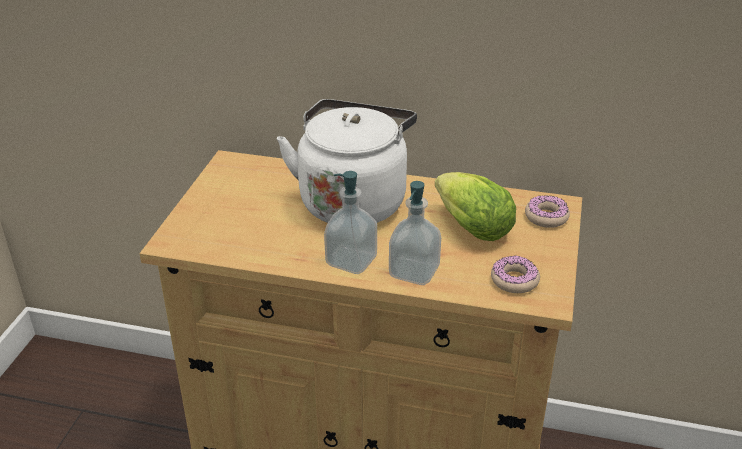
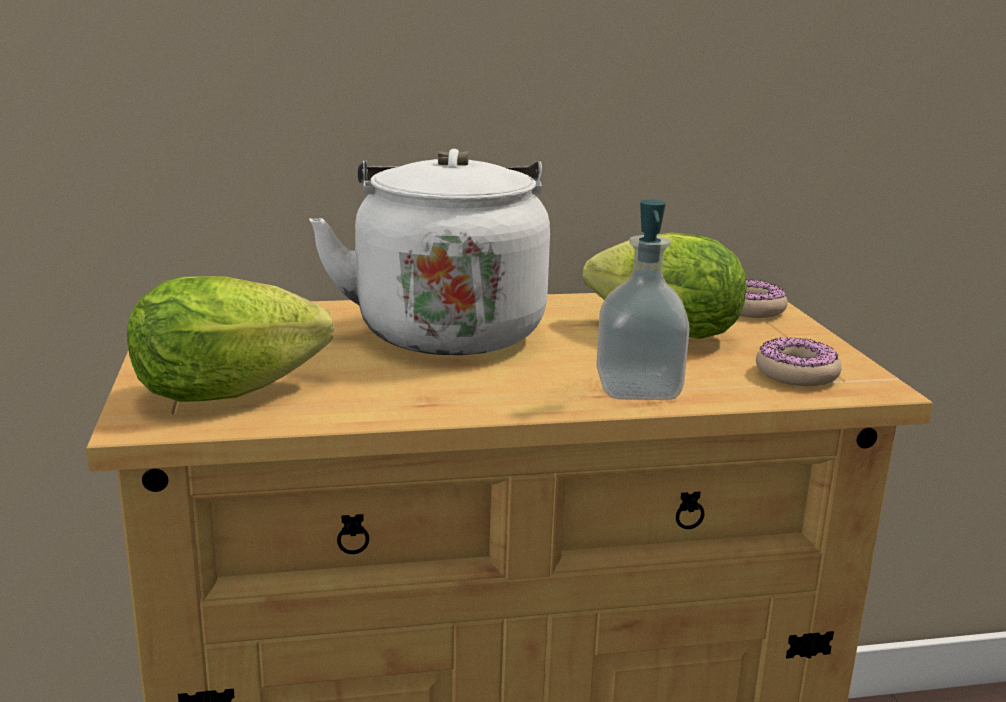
camera: 25 degrees left, 15 degrees down
soap dispenser [324,171,377,274] -> none
none -> lettuce [127,276,333,402]

